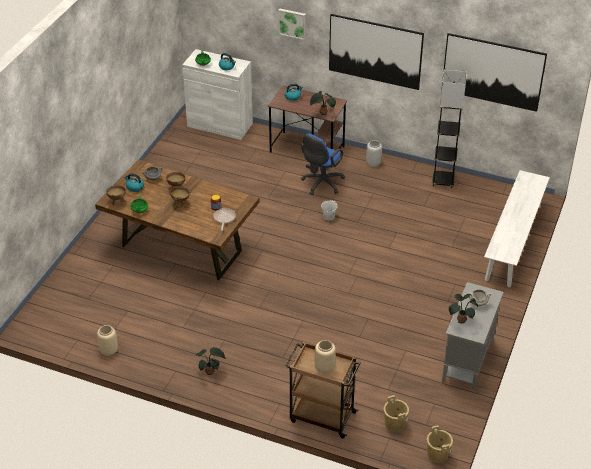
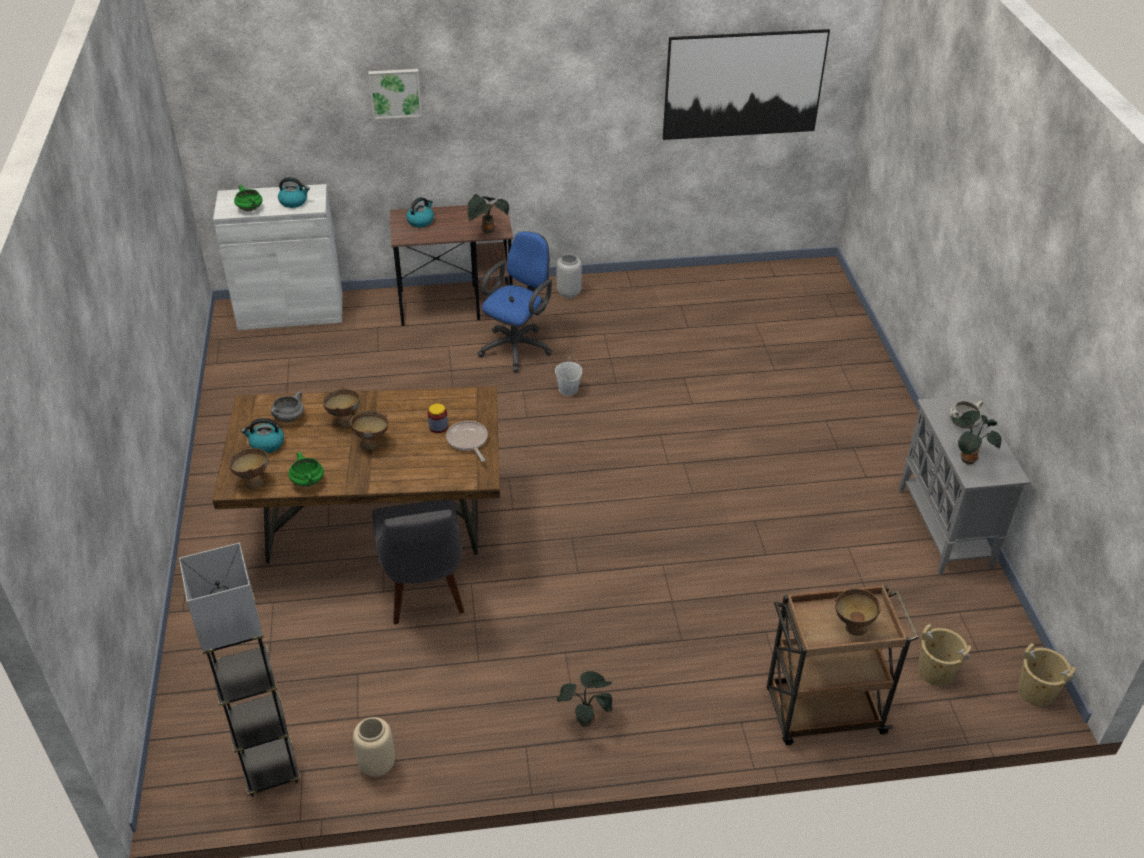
camera: 30 degrees left, 0 degrees up
blue office chair [301,134,345,195] -> blue office chair turned 150 degrees counterclockwise [477,231,552,372]
beige vase [315,340,336,374] -> brown bowl [834,589,881,636]
picture [329,14,424,90] -> none
grey floor lamp [432,70,467,188] -> grey floor lamp moved to [179,543,300,797]
white bench [484,170,550,287] -> none
none -> grey chair [372,500,464,624]

